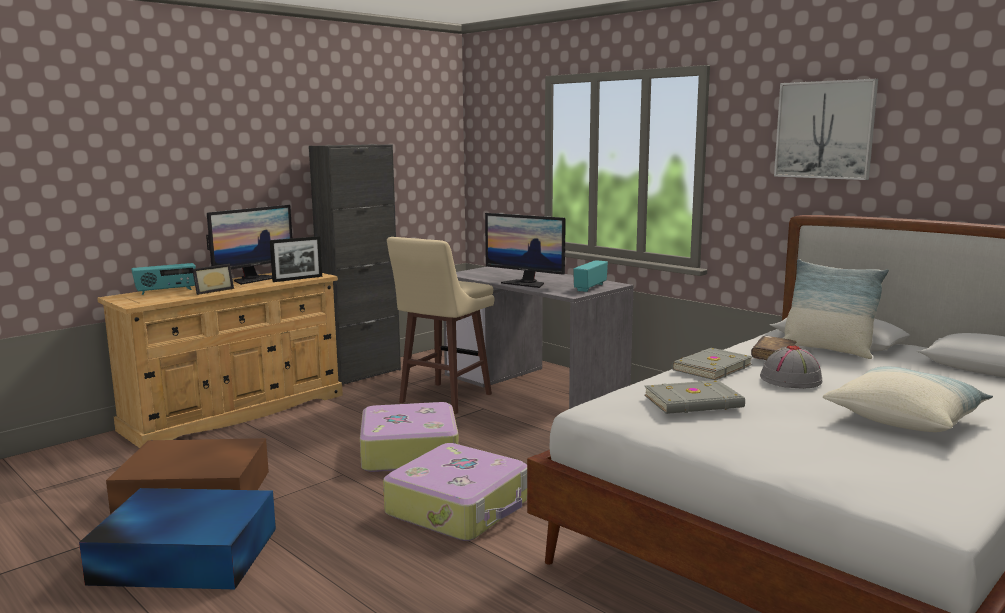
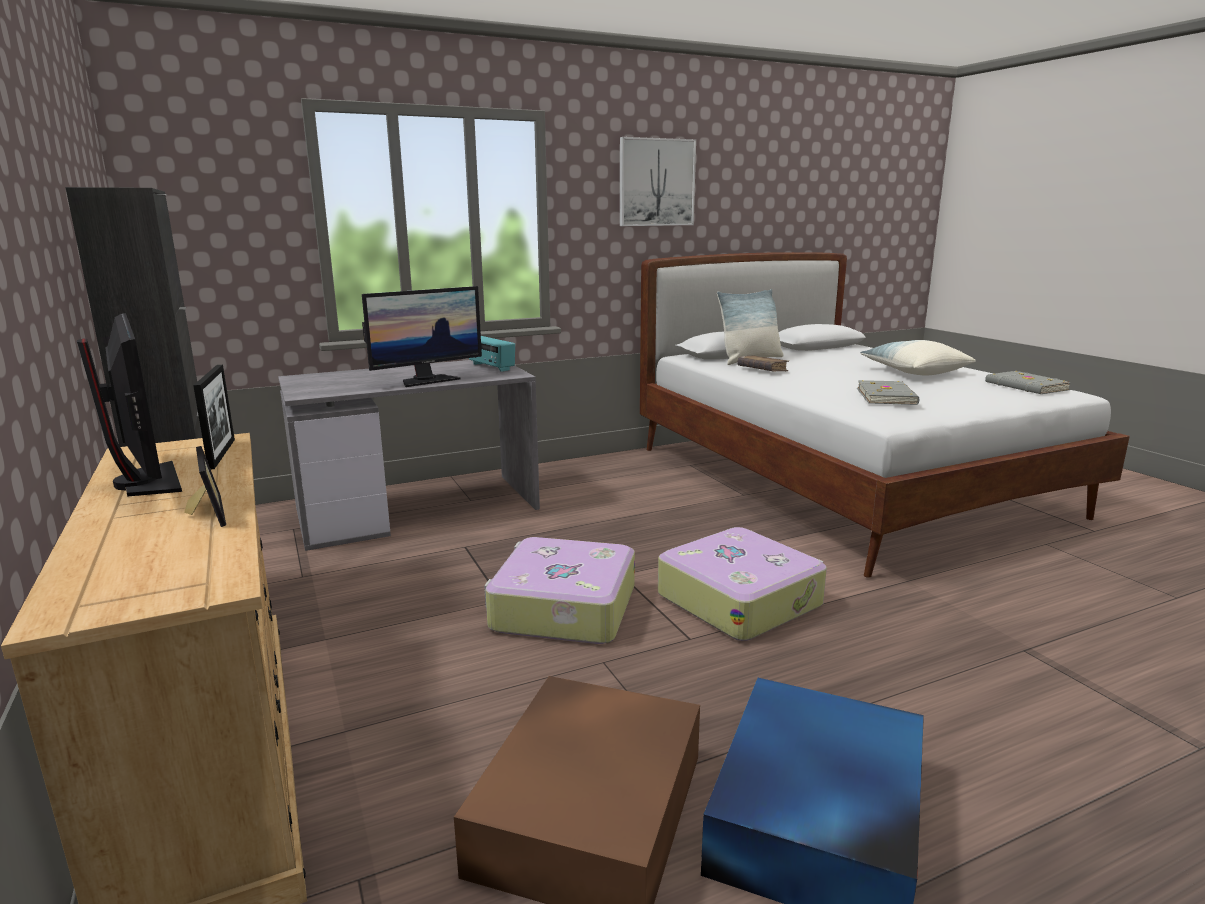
camera: 70 degrees left, 5 degrees up
radio [131,263,196,295] -> none
beige stool [387,237,494,414] -> none
grey book [672,348,753,380] -> grey book moved to [985,371,1071,394]
grey hat [760,345,822,389] -> none

